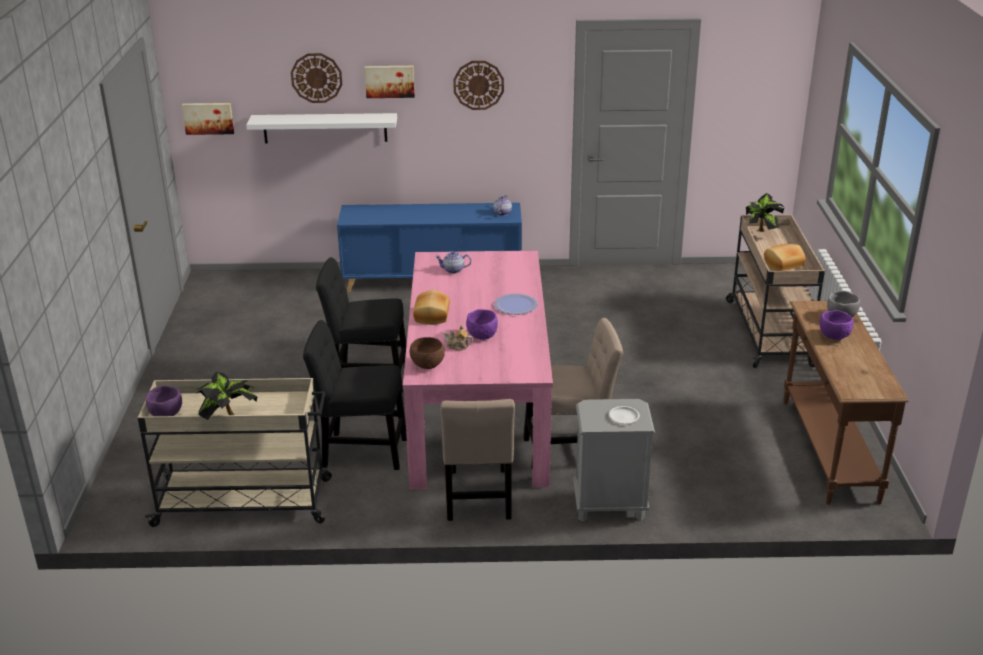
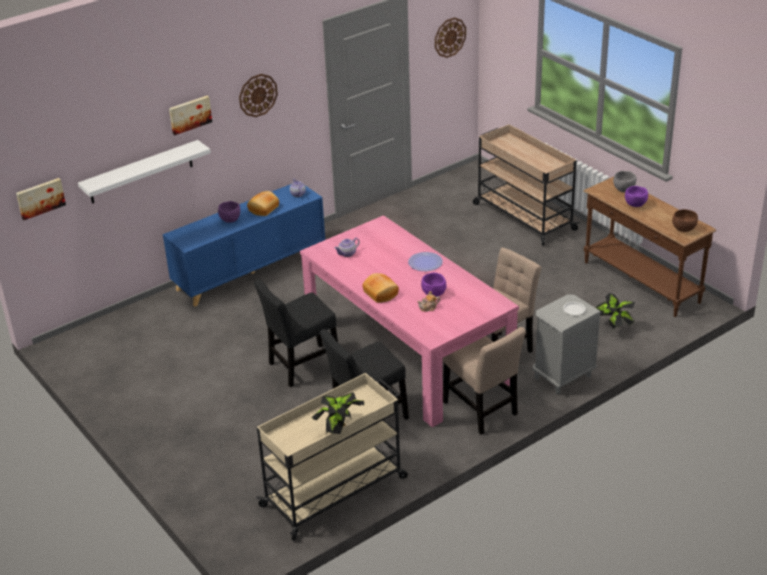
camera: 35 degrees left, 5 degrees up
purple bowl [146,385,182,416] -> purple bowl moved to [218,201,240,223]
wall clock [291,53,342,103] -> wall clock moved to [435,17,466,58]
brown bowl [410,337,445,369] -> brown bowl moved to [672,209,698,232]
potted plant [746,193,784,232] -> potted plant moved to [596,293,635,329]
bread [764,244,806,271] -> bread moved to [247,191,279,216]

